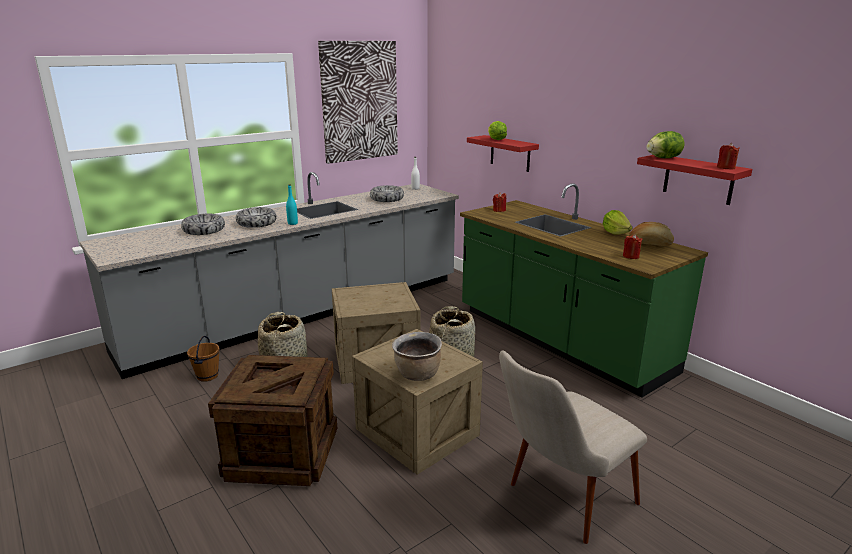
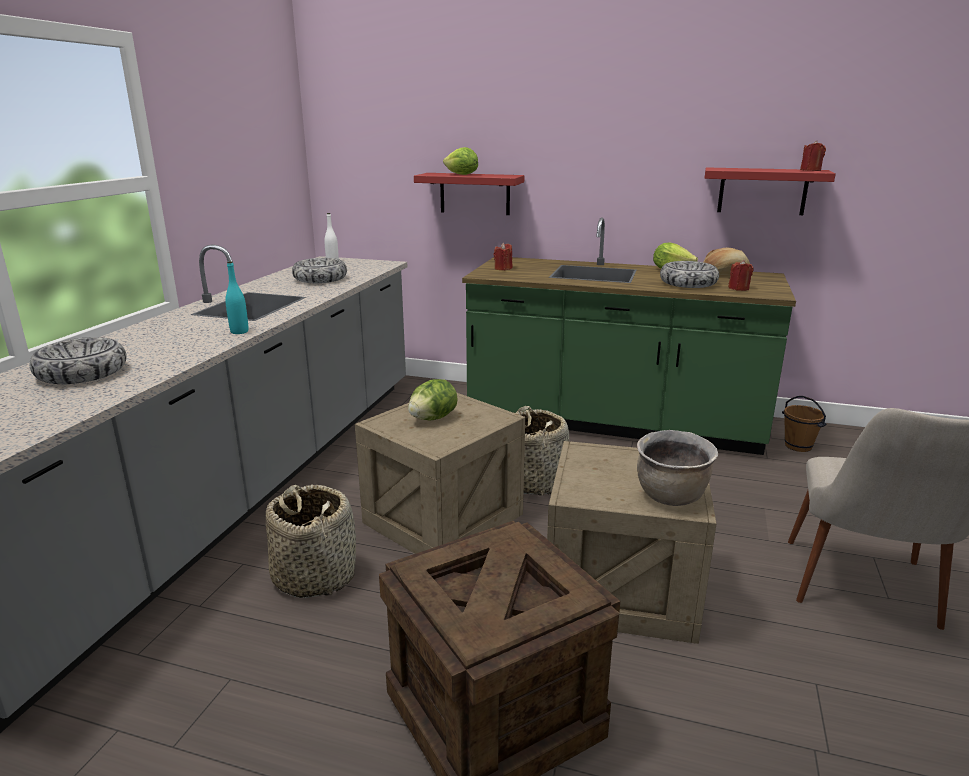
camera: 35 degrees left, 0 degrees up
brown bucket [187,336,220,382] -> brown bucket moved to [782,396,826,452]
bowl [236,207,277,228] -> bowl moved to [660,261,719,288]
picture [318,41,398,164] -> none
lettuce [646,131,684,158] -> lettuce moved to [408,379,458,420]

